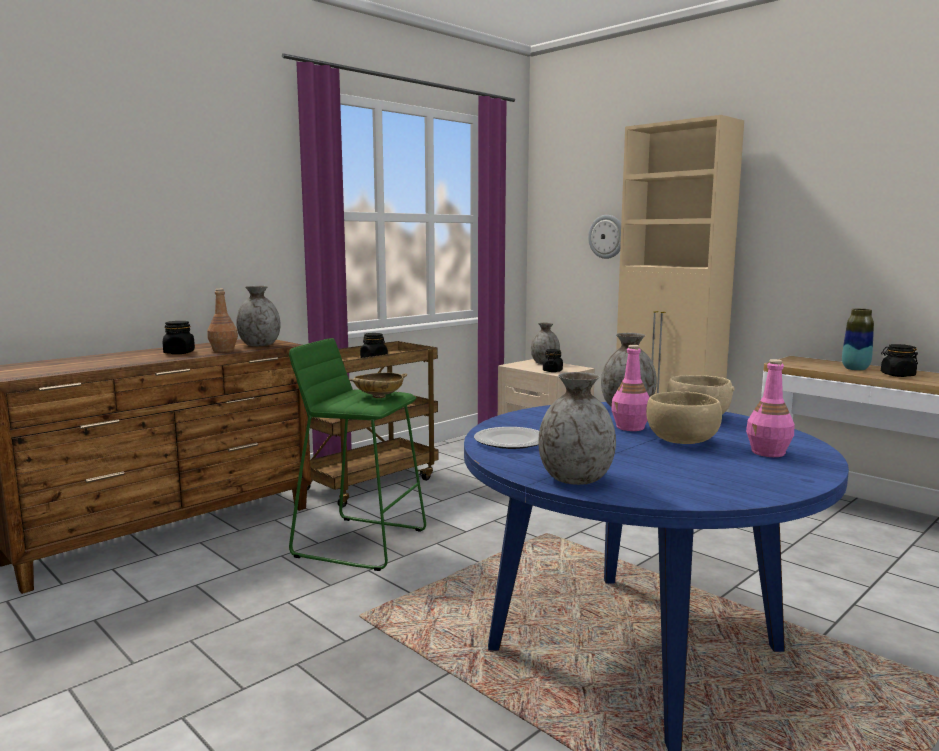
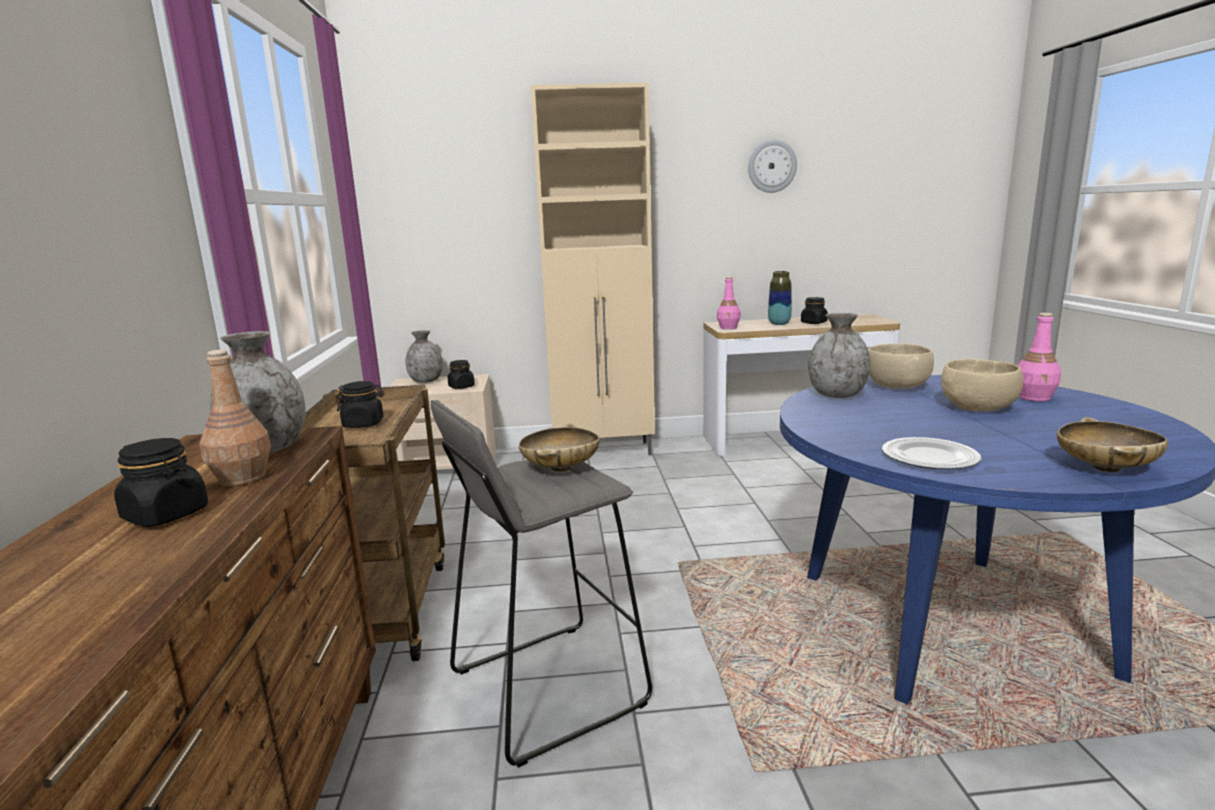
camera: 50 degrees left, 5 degrees up
green stool [289,338,426,571] -> grey stool [431,400,652,768]
grey vase [538,372,616,485] -> beige bowl [1057,417,1168,472]
wall clock [588,215,621,259] -> wall clock moved to [748,140,797,193]
pink bottle [611,345,650,431] -> pink bottle moved to [717,277,741,329]

